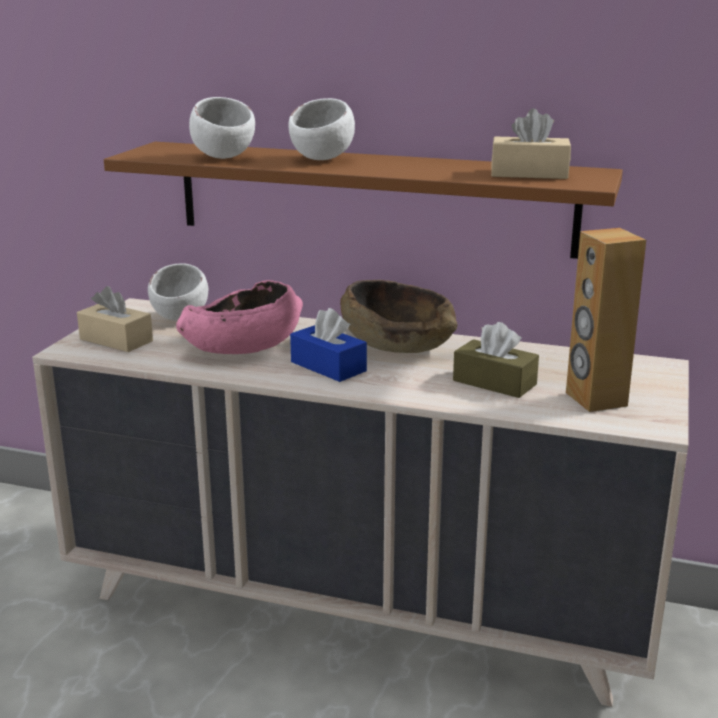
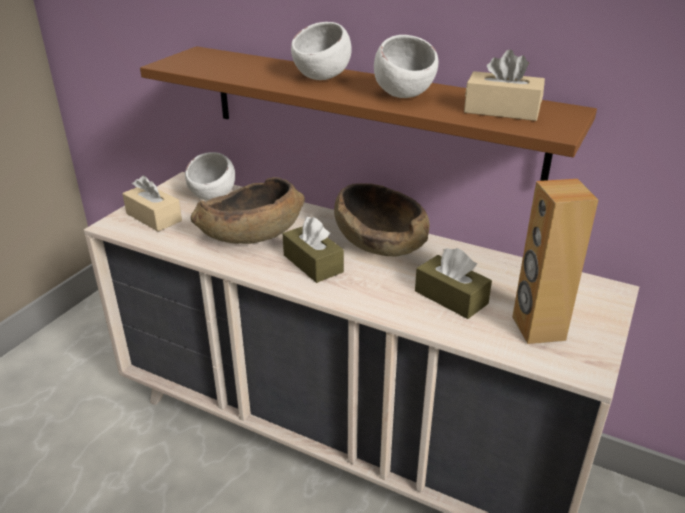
camera: 10 degrees right, 10 degrees up
pink bowl [176,280,303,354] -> brown bowl [191,177,305,244]
white bowl [189,97,255,159] -> white bowl moved to [374,35,438,98]
blue tissue box [290,308,367,382] -> brown tissue box [283,217,344,283]

